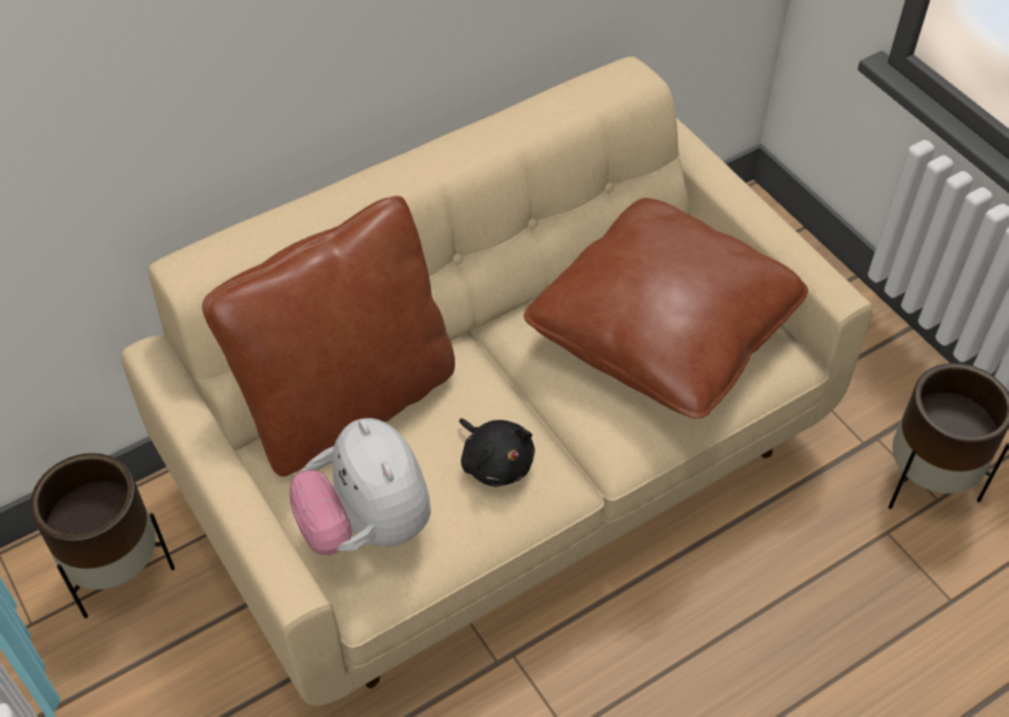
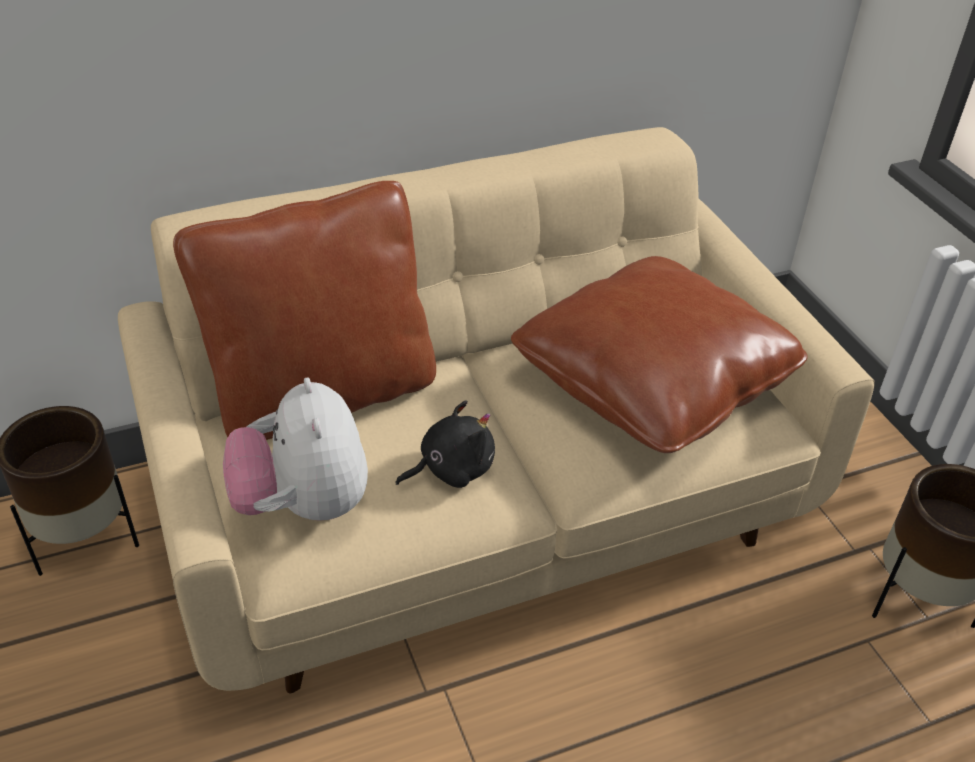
camera: 10 degrees right, 10 degrees down
black plush toy [459,418,535,487] -> black plush toy turned 90 degrees counterclockwise [396,400,495,488]

